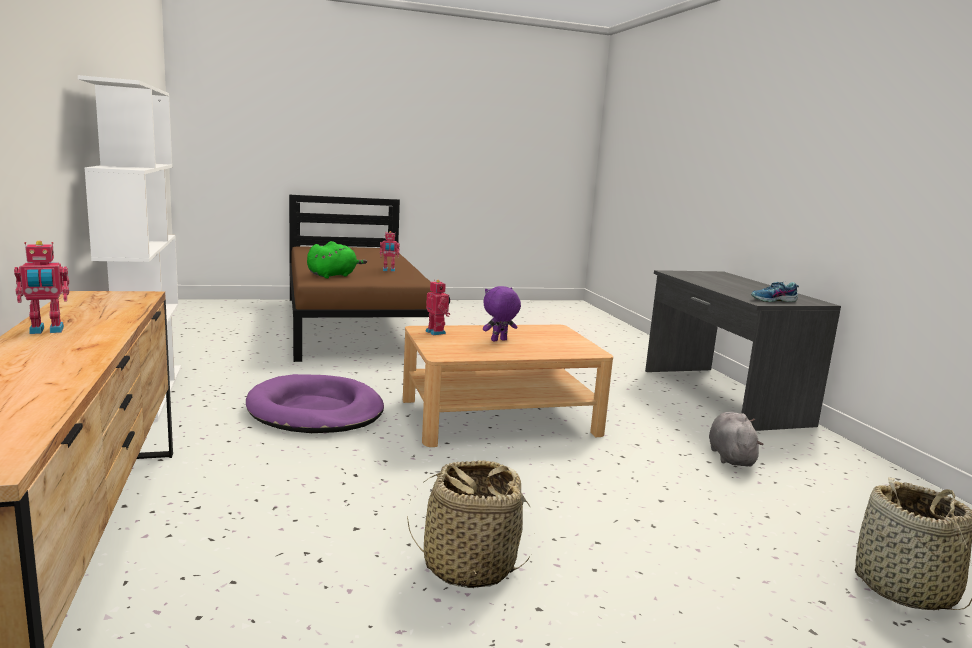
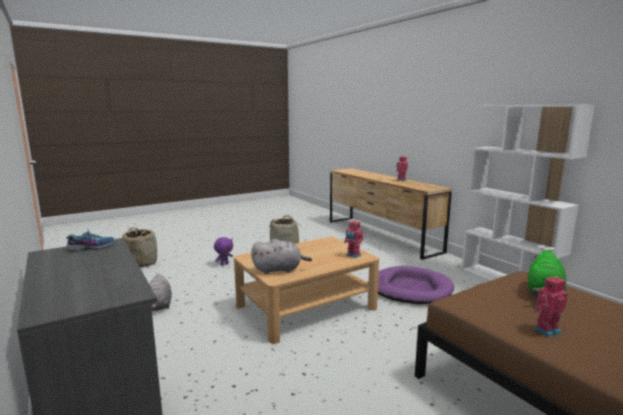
camera: 165 degrees right, 0 degrees up
purple plush toy [483,286,521,341] -> purple plush toy moved to [214,237,233,266]
none -> grey plush toy [251,239,312,274]

